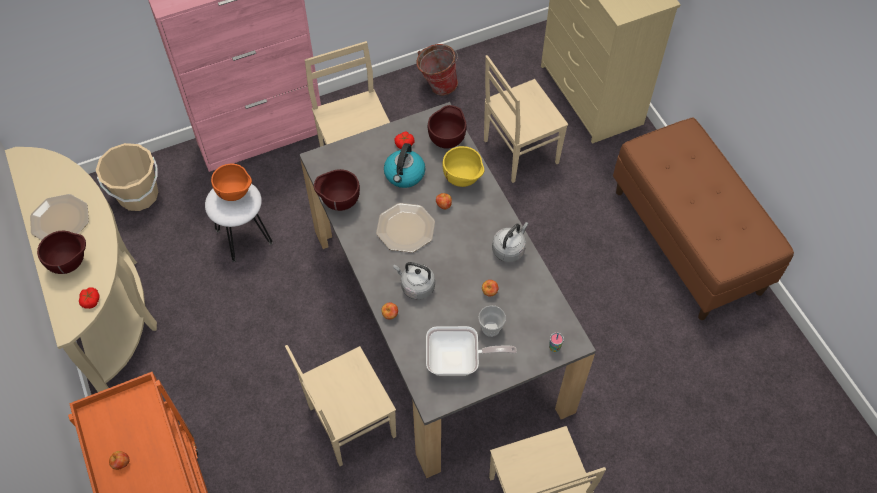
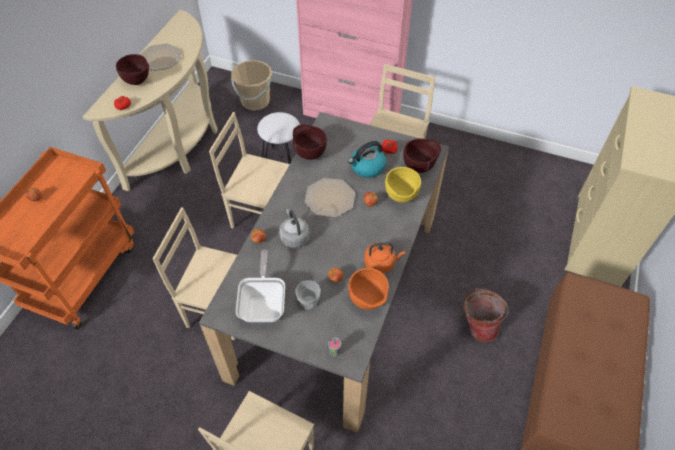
camera: 45 degrees right, 5 degrees down
orange bowl [211,164,252,201] -> orange bowl moved to [348,268,389,310]
bucket [416,44,458,95] -> bucket moved to [463,288,508,342]
frying pan [426,326,517,376] -> frying pan turned 135 degrees counterclockwise [236,250,285,322]
beige chair [484,55,568,183] -> beige chair moved to [209,112,290,228]
grey kettle [492,222,528,262] -> orange kettle [364,242,405,274]

